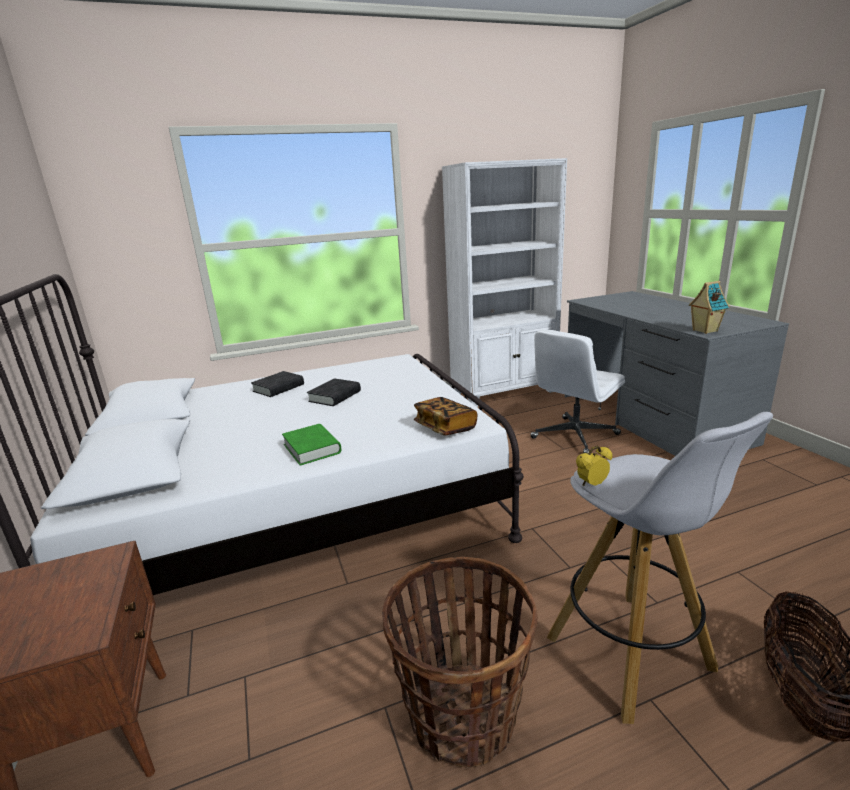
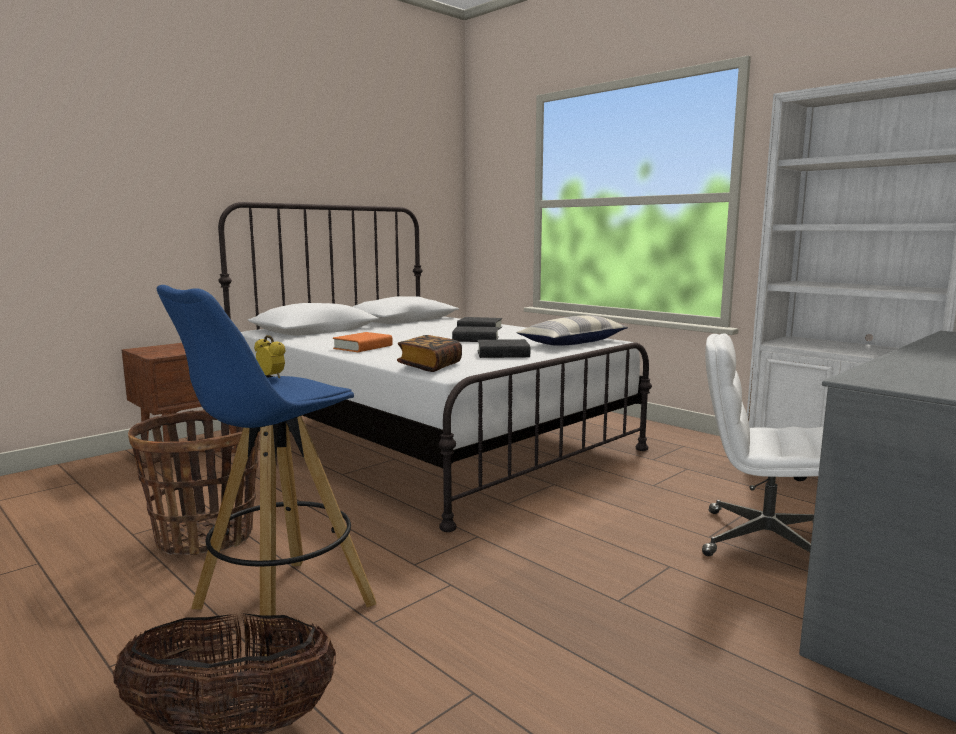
camera: 65 degrees right, 10 degrees down
green book [282,424,341,466] -> orange book [333,332,393,352]
white stool [547,412,773,724] -> blue stool [157,285,376,656]
toy house [689,281,730,334] -> none
none -> black book [478,339,530,358]
none -> pillow [516,315,628,346]

